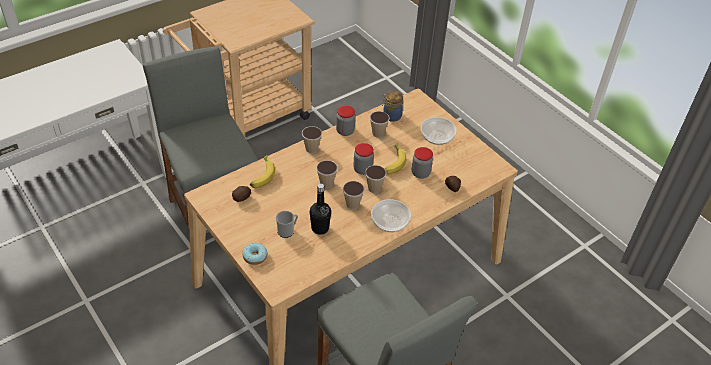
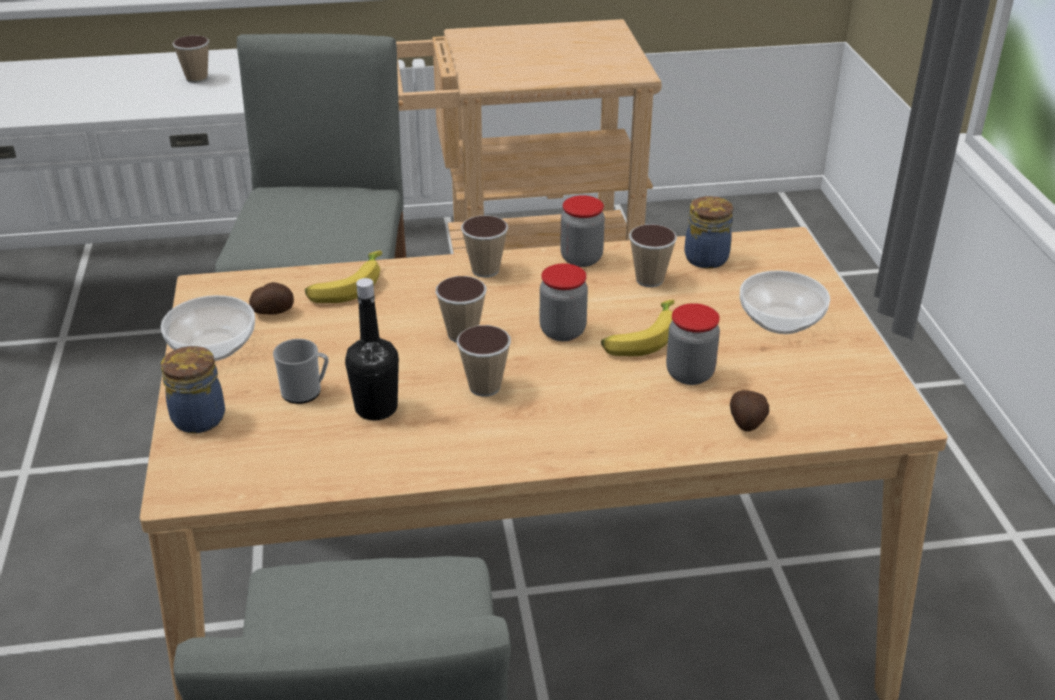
camera: 30 degrees right, 10 degrees down
donut [243,243,267,265] -> jar [161,346,225,433]
cup [365,165,387,193] -> cup moved to [173,35,209,83]
bowl [371,199,411,232] -> bowl moved to [161,295,255,361]

